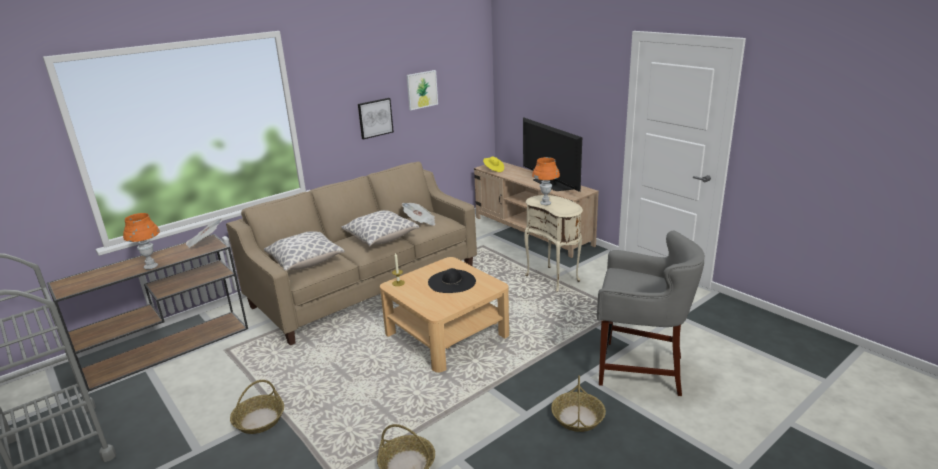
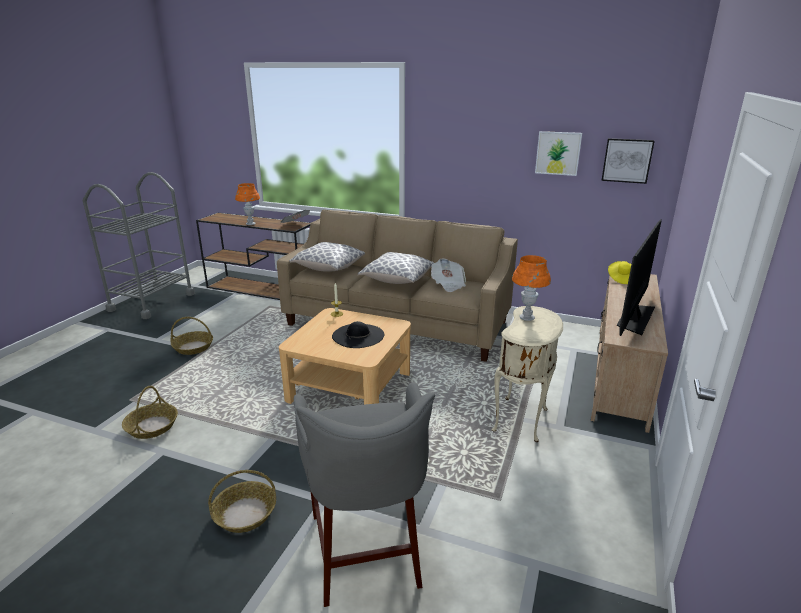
camera: 60 degrees right, 0 degrees up
picture [358,98,394,140] -> picture moved to [601,138,655,184]

